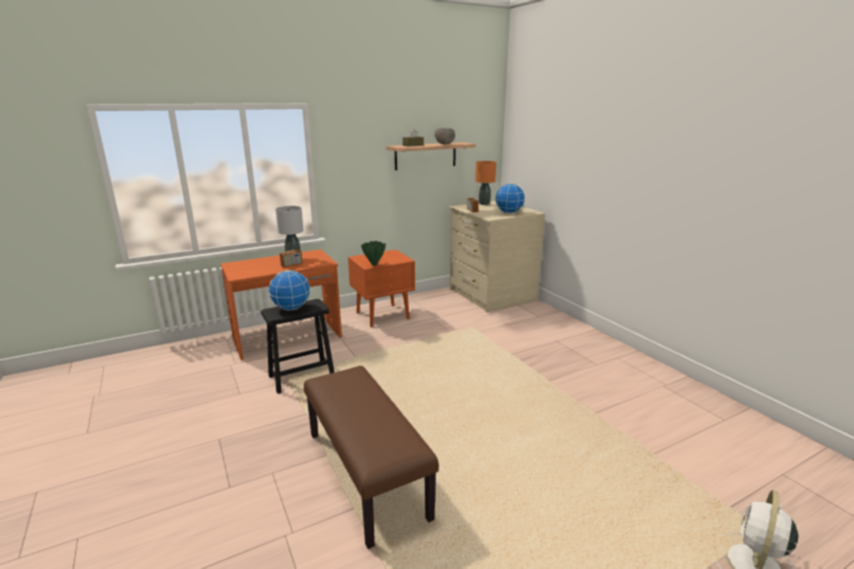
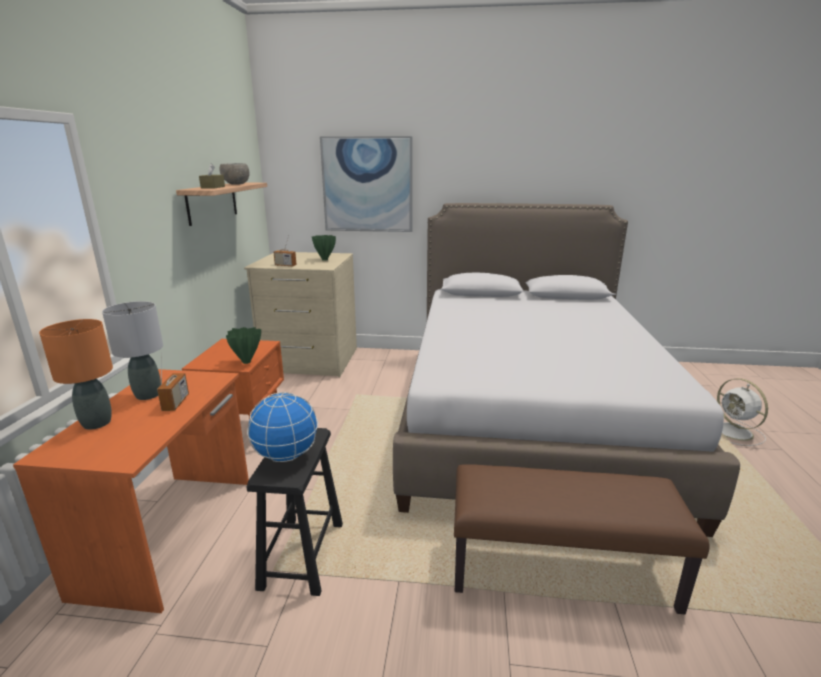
camera: 55 degrees left, 0 degrees up
orange table lamp [475,161,496,205] -> orange table lamp moved to [39,319,113,430]
globe [495,183,525,213] -> green vase [312,235,336,261]
none -> picture [320,136,413,232]
none -> bed [393,203,740,537]

